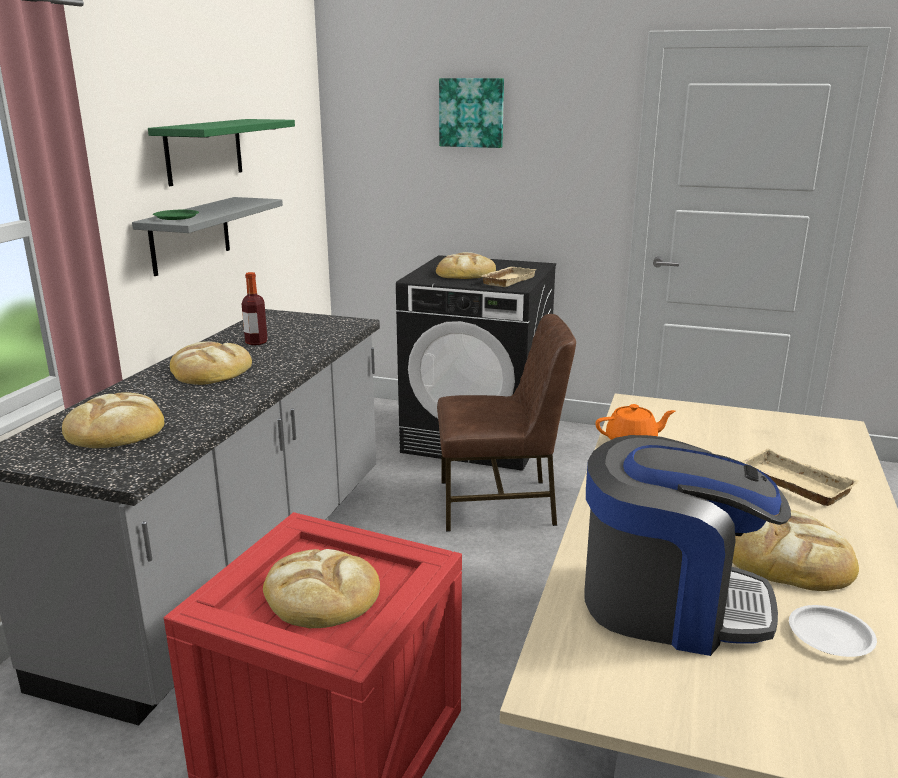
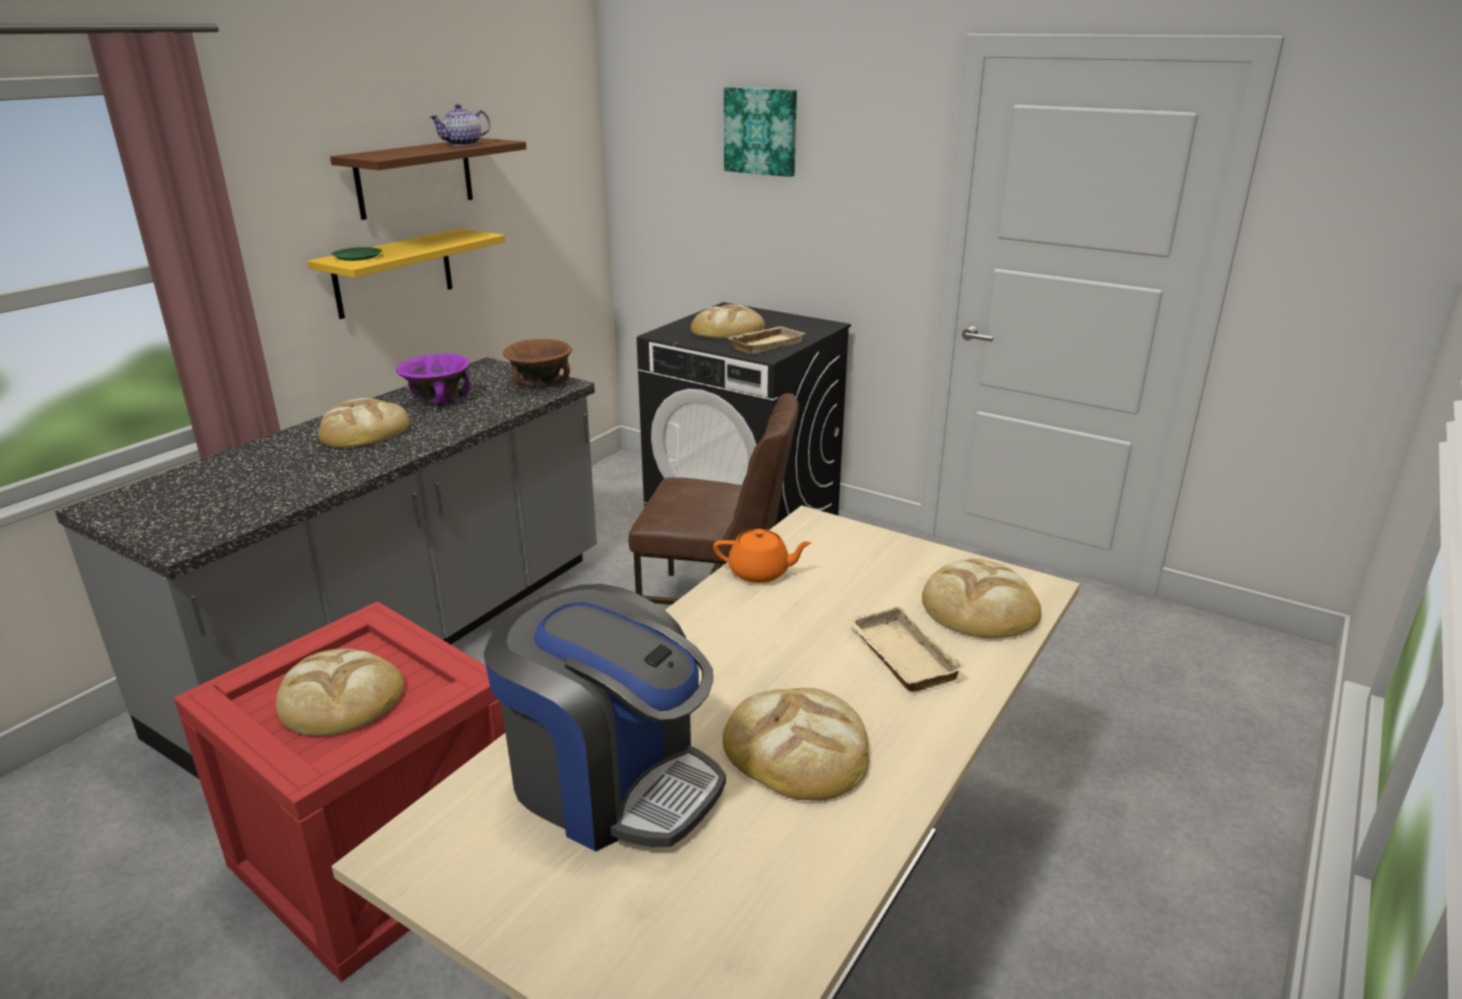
camera: 15 degrees right, 5 degrees up
bread [62,392,164,448] -> bread moved to [922,559,1041,638]
grey shelf [132,197,283,276] -> yellow shelf [307,228,505,319]
green shelf [148,119,295,186] -> brown shelf [330,138,526,220]
bottle [242,272,268,345] -> purple bowl [396,353,471,406]
white plate [789,605,877,657] -> none
none -> teapot [429,104,490,146]
none -> brown bowl [503,339,572,387]

